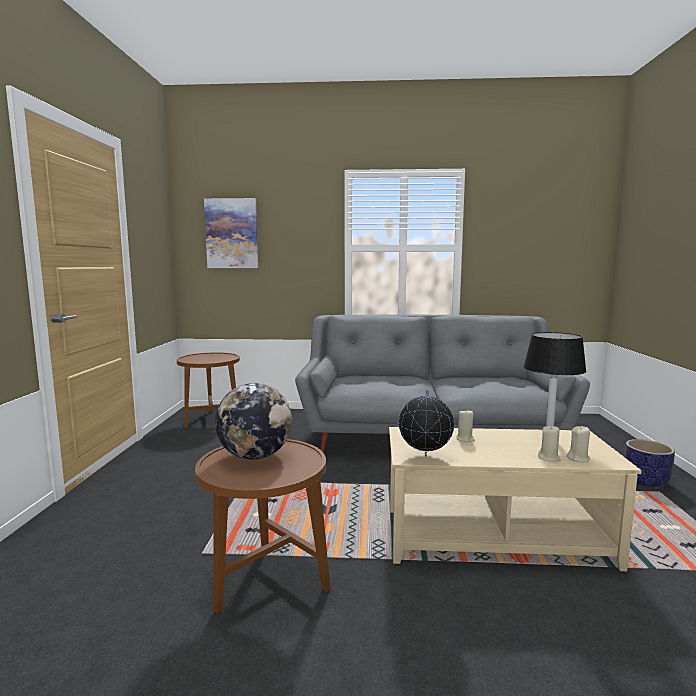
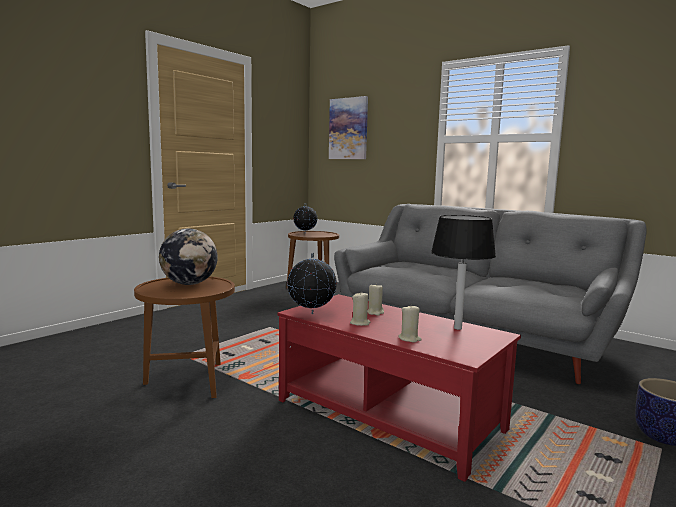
camera: 35 degrees right, 0 degrees up
beige coffee table [389,427,642,571] -> red coffee table [277,294,521,482]
beige candle [567,426,590,462] -> beige candle moved to [350,293,370,326]
none -> globe [293,203,318,234]

